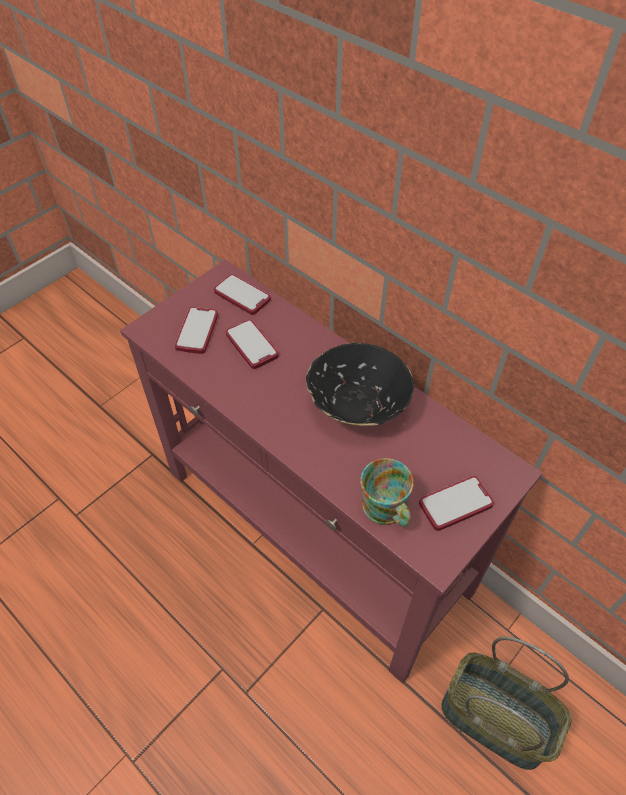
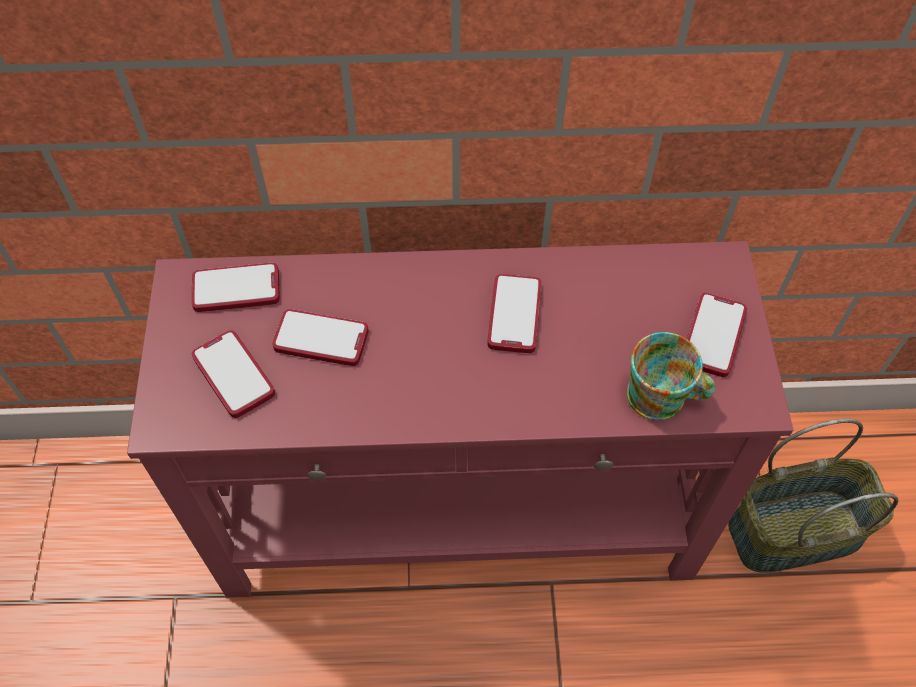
camera: 45 degrees left, 5 degrees up
black bowl [306,343,415,427] -> phone [487,274,542,353]

